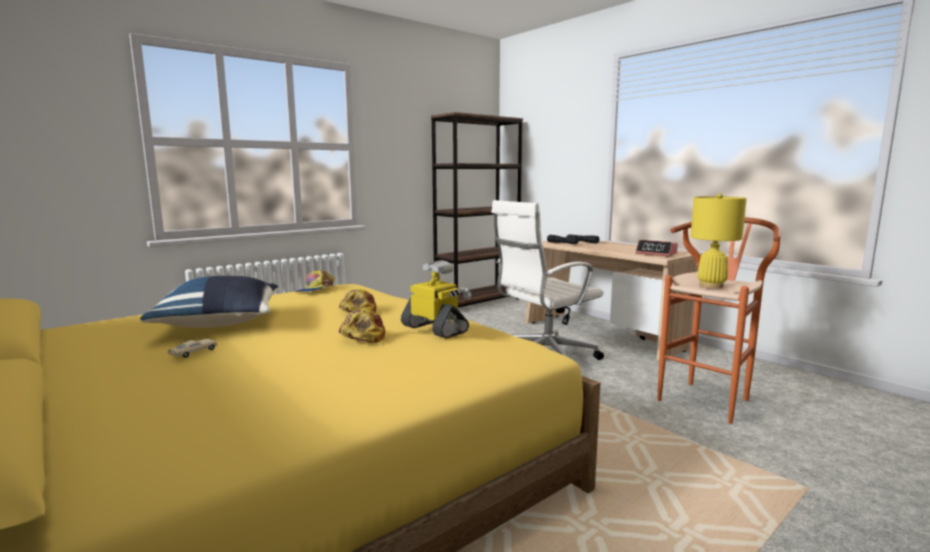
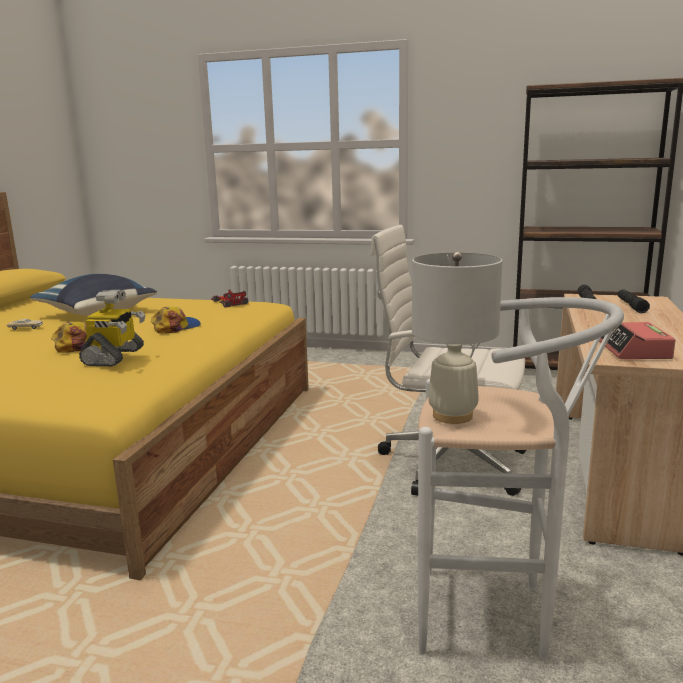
camera: 55 degrees right, 5 degrees up
cap [295,270,334,292] -> toy car [211,289,248,308]
orange stool [657,217,781,424] -> white stool [417,297,624,660]
yellow table lamp [690,193,747,289] -> white table lamp [412,251,503,424]

